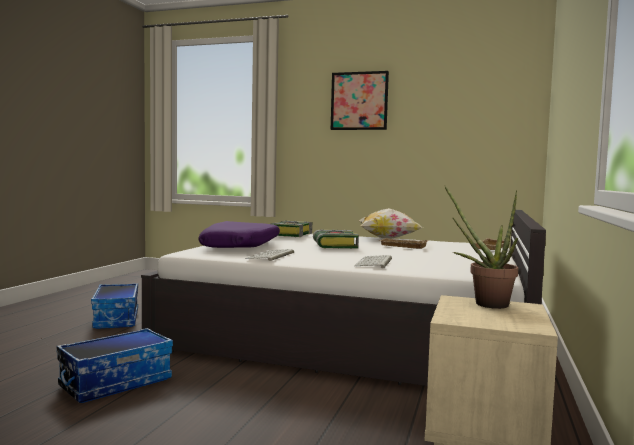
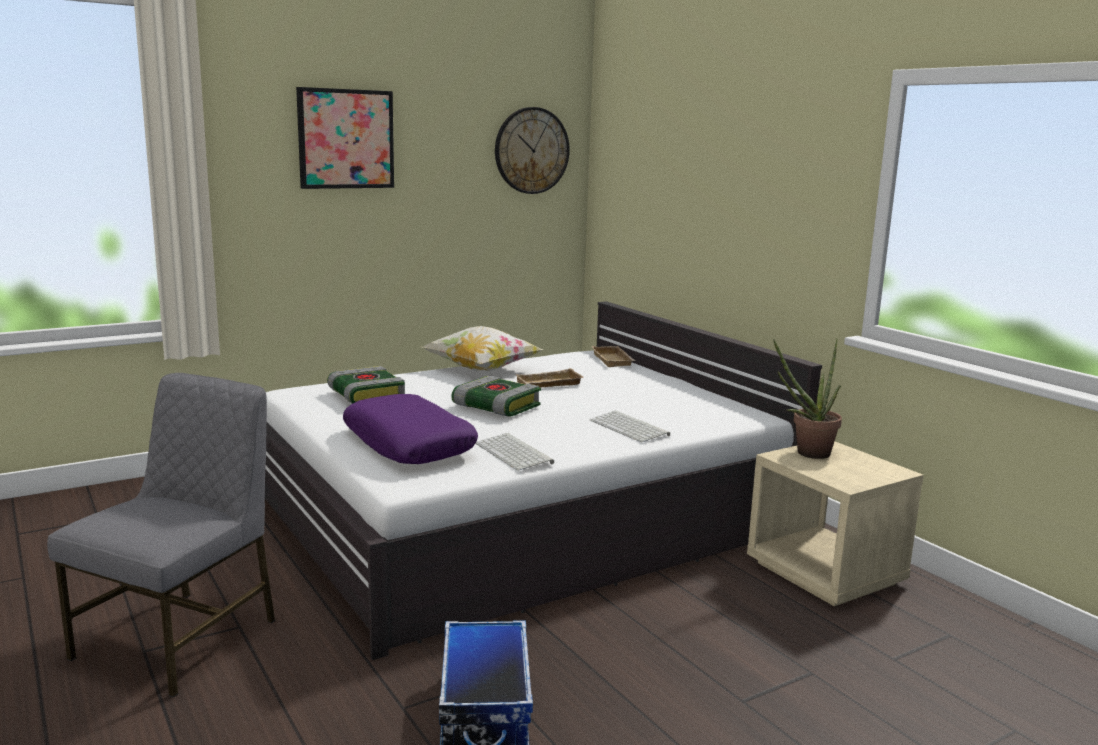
camera: 50 degrees left, 10 degrees up
storage box [91,283,138,329] -> grey chair [47,373,275,698]
none -> wall clock [495,107,570,194]

